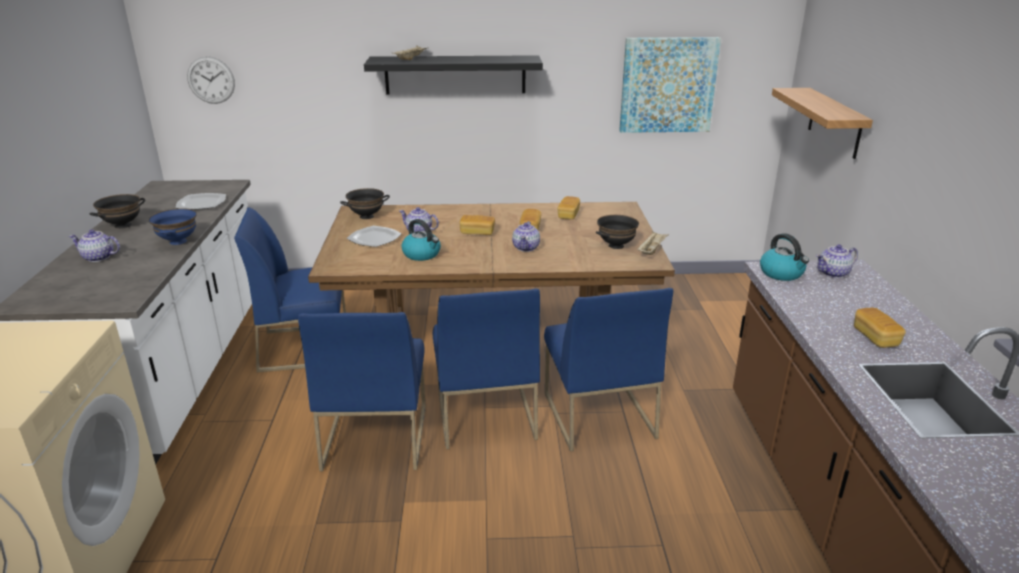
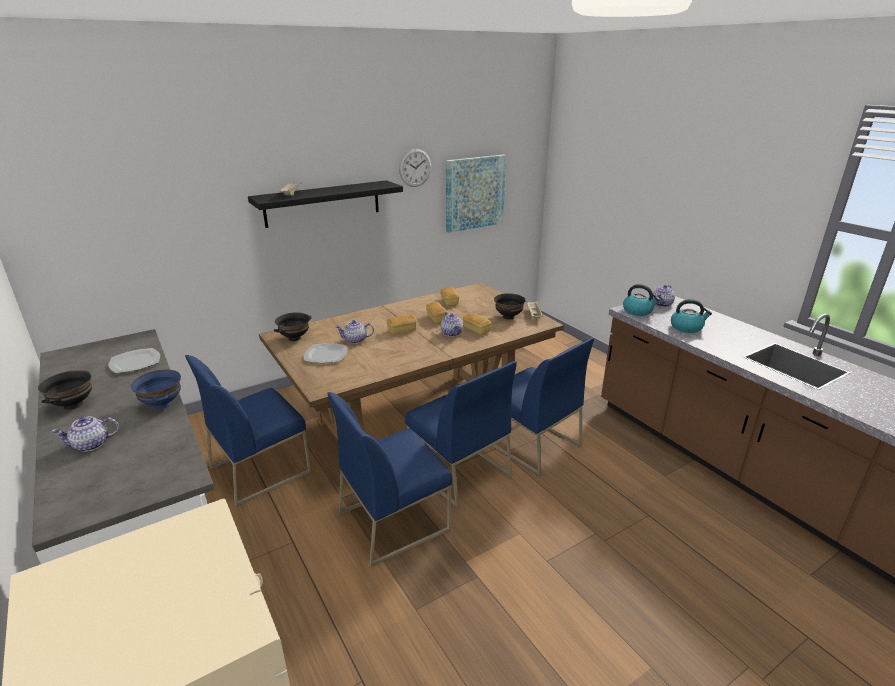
camera: 30 degrees left, 0 degrees up
wall clock [187,56,235,104] -> wall clock moved to [399,149,431,187]
blue chair [298,312,426,472] -> blue chair turned 90 degrees clockwise [327,392,452,567]
kettle [402,219,441,261] -> kettle moved to [671,299,712,333]
shelf [772,88,873,159] -> none
bread [854,308,906,348] -> bread moved to [463,313,491,335]

